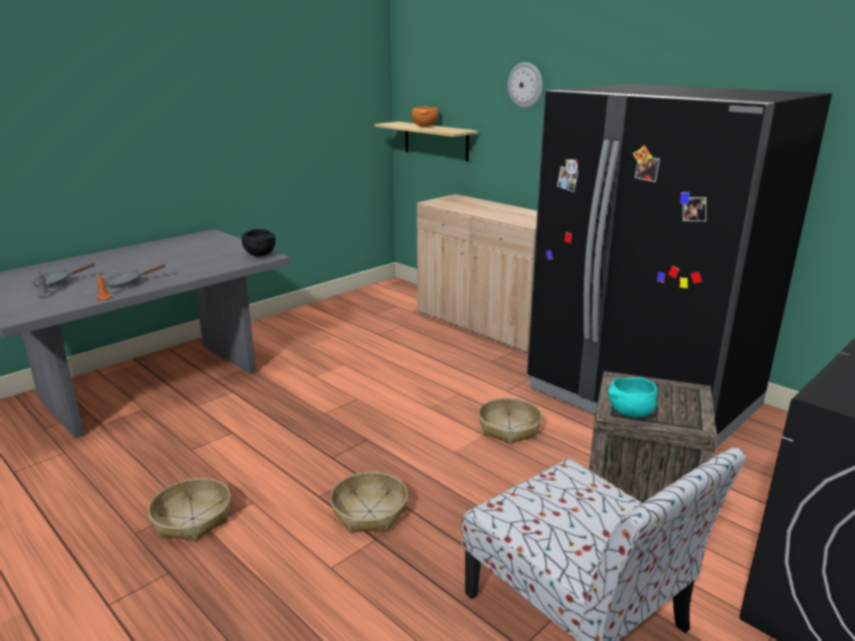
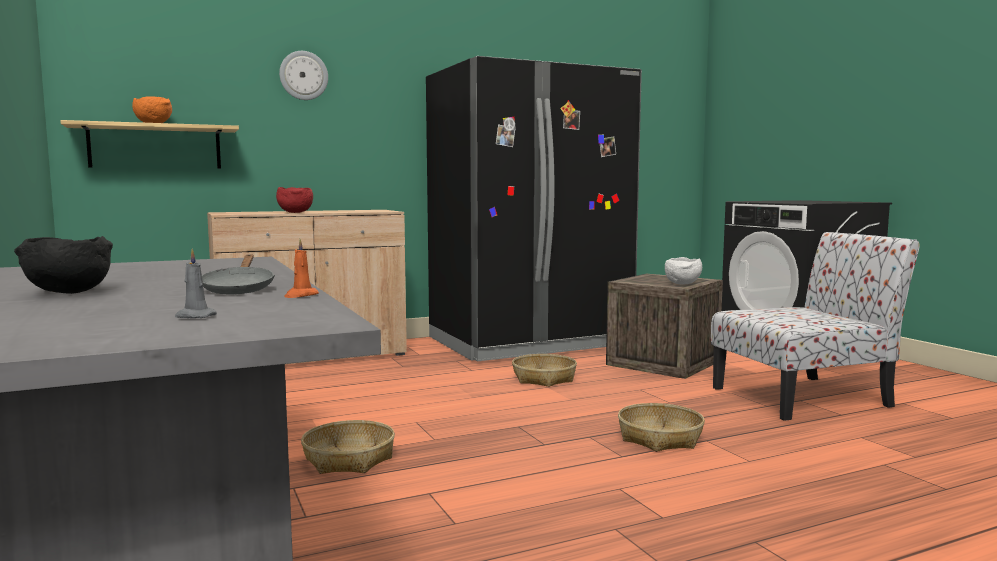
camera: 70 degrees left, 15 degrees down
grey frying pan [32,263,95,288] -> none
basket [148,478,231,542] -> basket moved to [301,420,395,474]
black bowl [242,229,276,256] -> black bowl moved to [14,236,113,294]
turquoise bowl [608,377,657,418] -> white bowl [665,257,702,284]
none -> red bowl [276,187,313,213]

